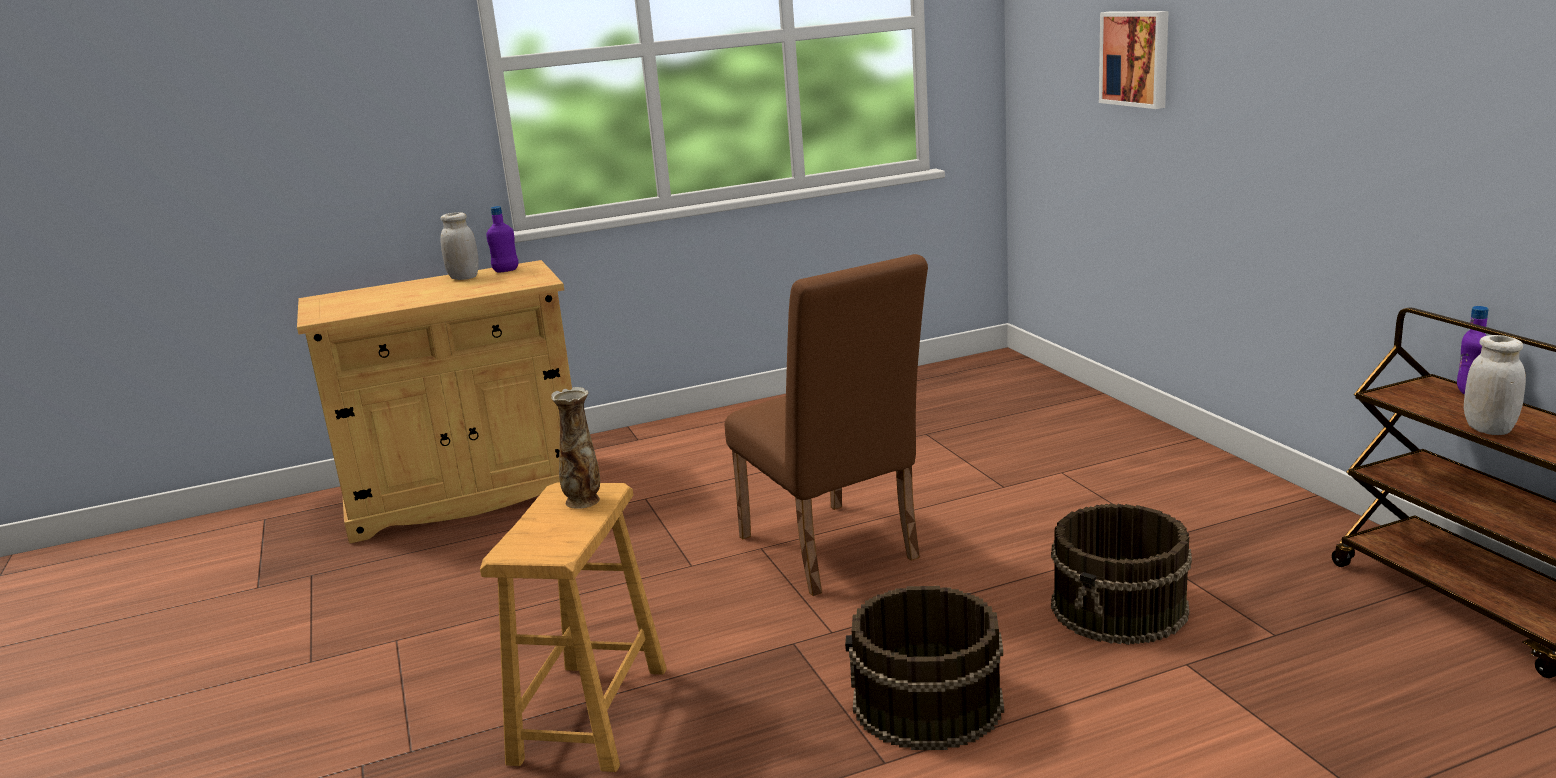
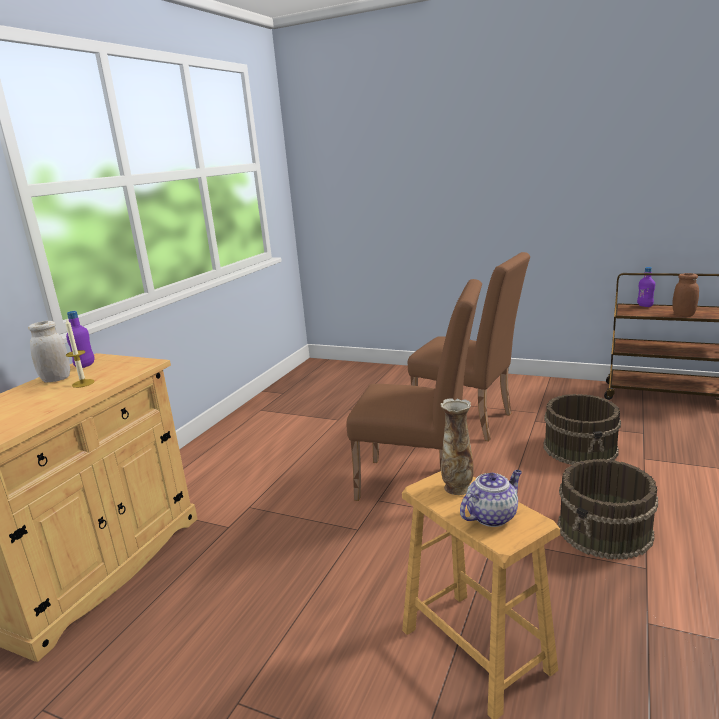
camera: 45 degrees left, 0 degrees up
picture [1099,11,1168,109] -> none
white jar [1464,335,1526,435] -> brown jar [672,273,699,316]
none -> candle [65,319,95,388]
none -> brown chair [408,252,530,441]
none -> teapot [460,470,522,527]

